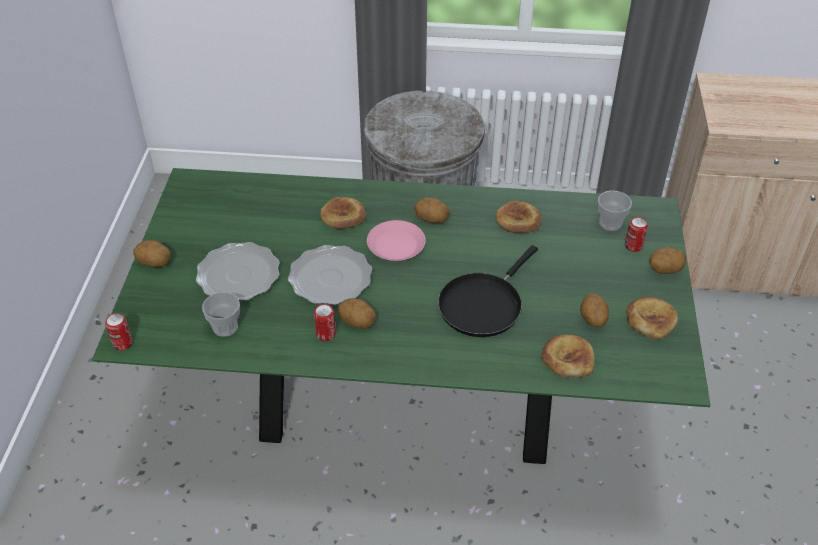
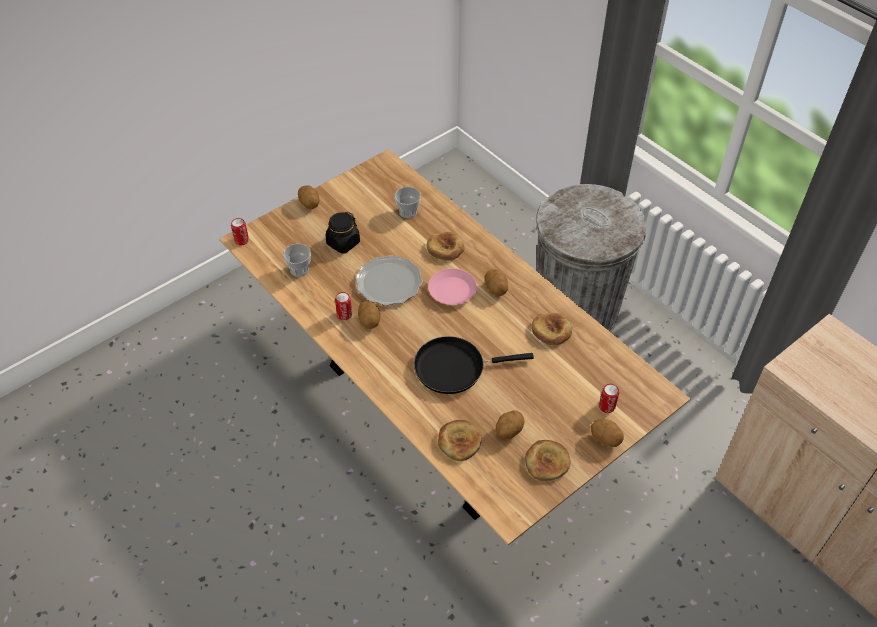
camera: 45 degrees right, 5 degrees up
green dining table [92,168,710,464] -> brown dining table [219,149,691,545]
plate [196,242,280,301] -> black jar [325,212,360,254]
cup [598,191,632,231] -> cup moved to [394,187,421,219]

